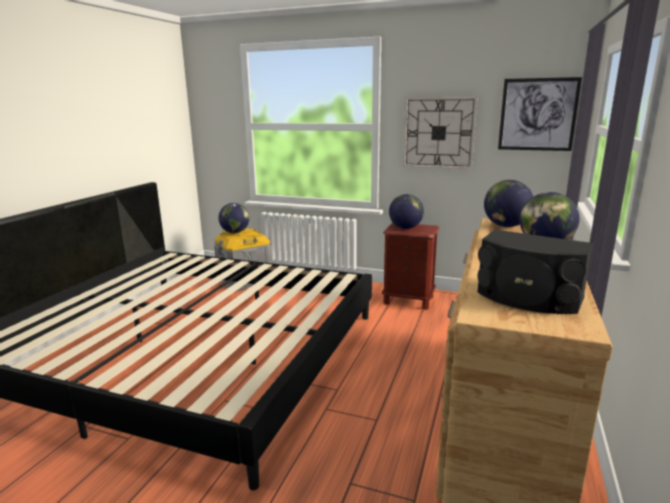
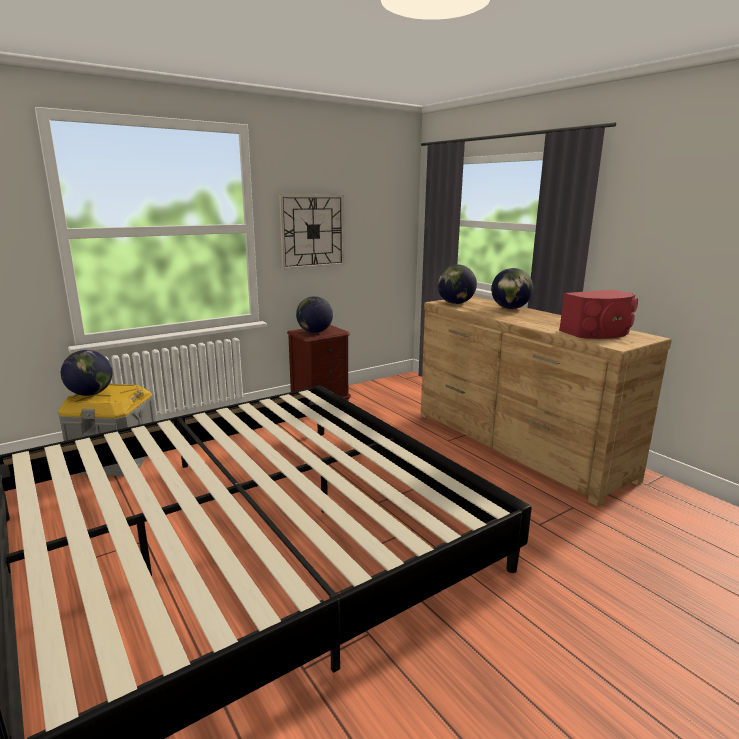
camera: 55 degrees left, 0 degrees up
black speaker [478,230,593,314] -> red speaker [559,290,638,339]
picture [498,77,582,151] -> none

